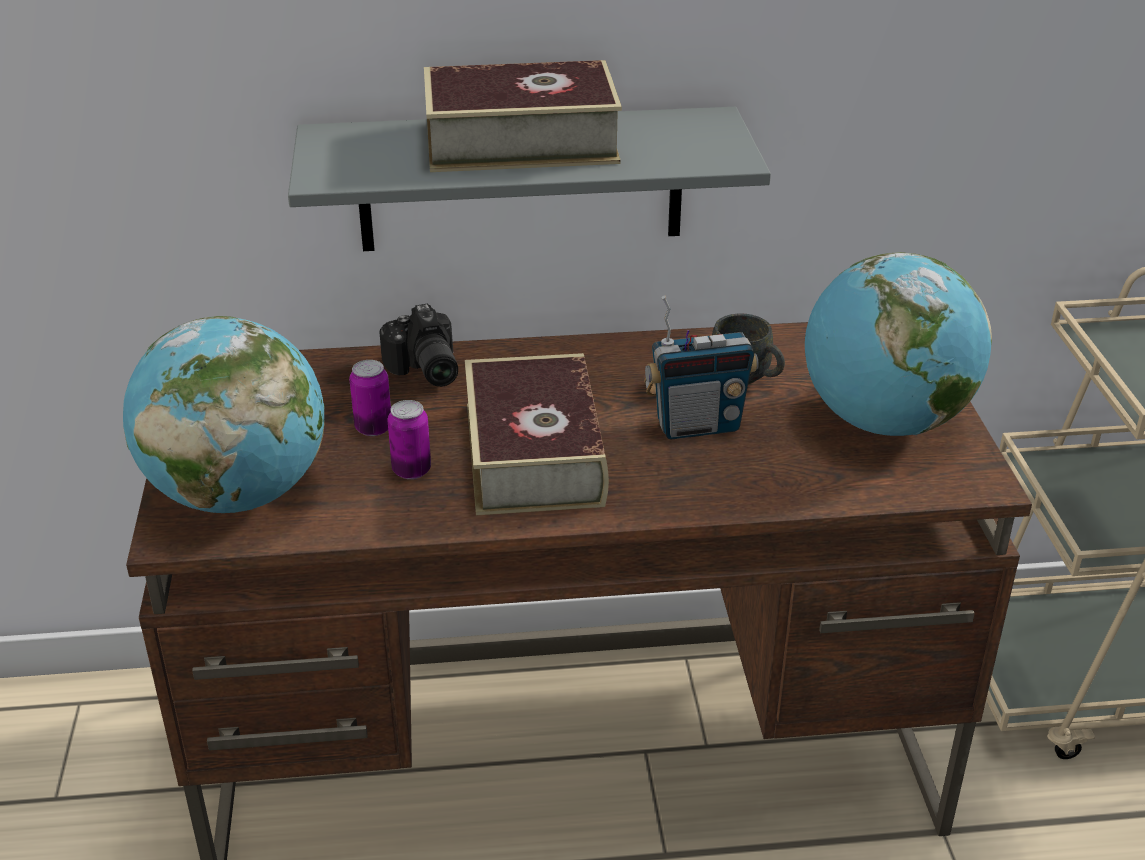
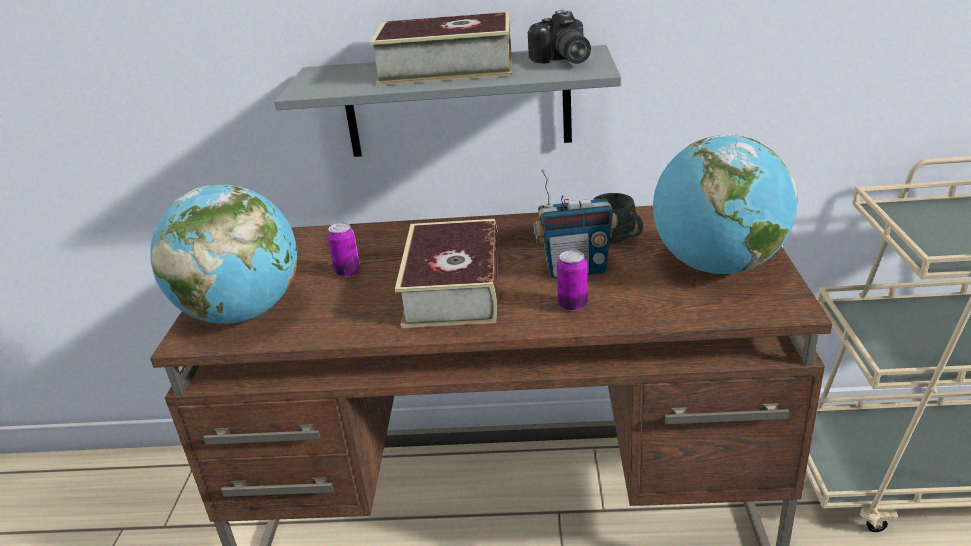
camera: 10 degrees right, 5 degrees down
camera [379,304,458,387] -> camera moved to [528,10,591,64]
can [387,400,431,479] -> can moved to [557,250,588,311]

